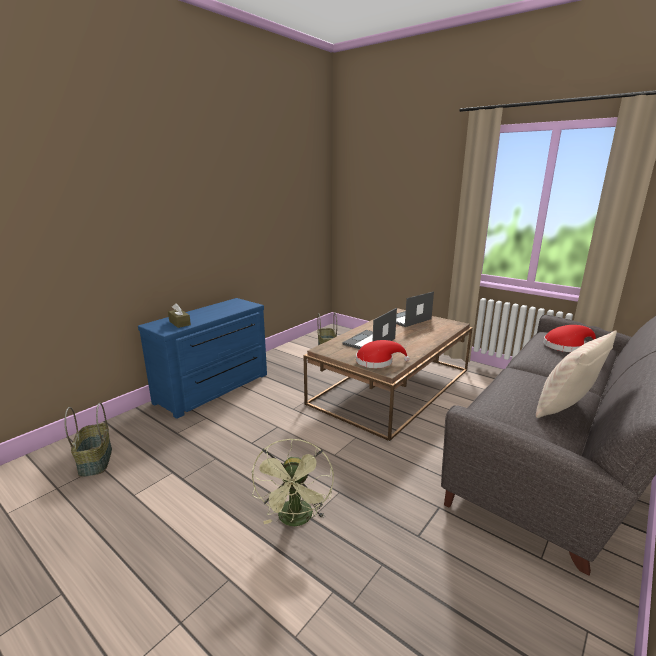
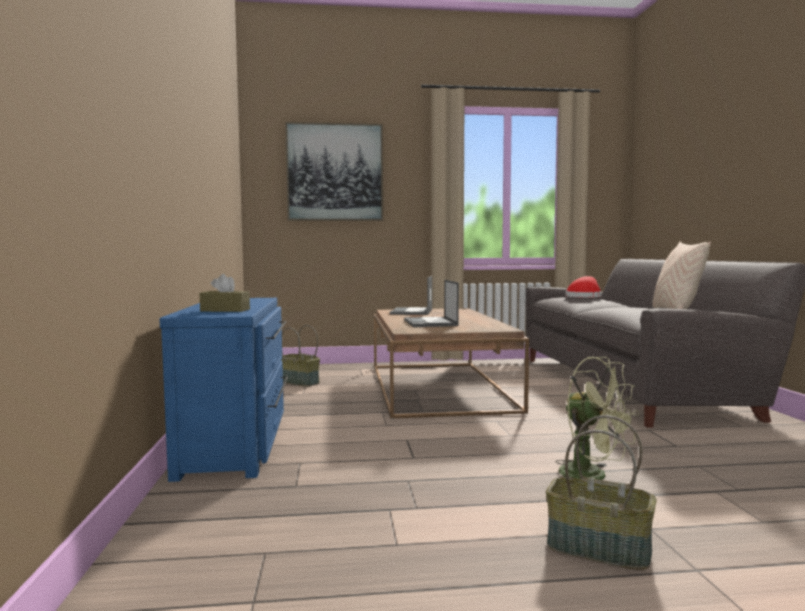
camera: 45 degrees left, 15 degrees down
basket [64,403,112,477] -> basket moved to [546,415,657,570]
red hat [356,340,410,368] -> none
none -> picture [285,122,383,221]

